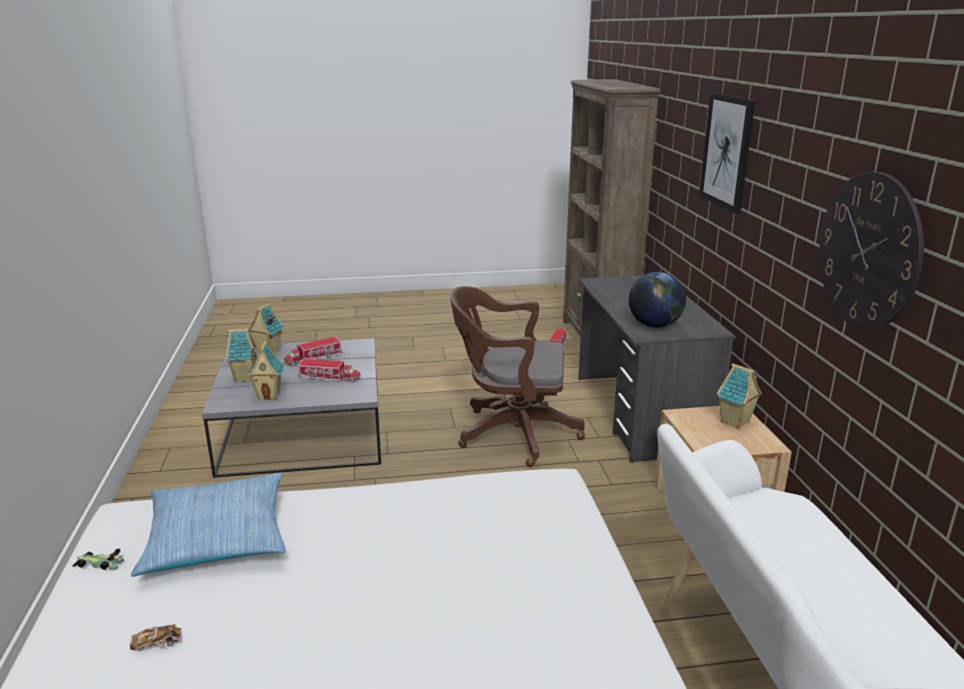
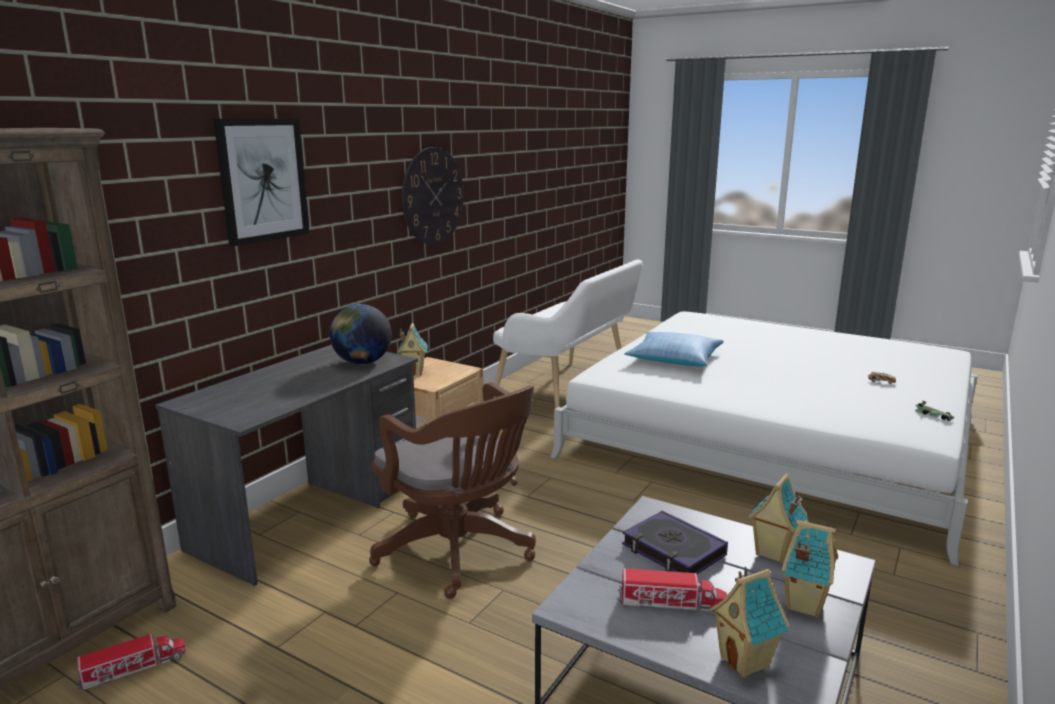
camera: 140 degrees left, 5 degrees down
pillow [131,473,286,577] -> pillow moved to [624,332,724,366]
toy truck [298,359,361,383] -> book [622,510,728,574]

